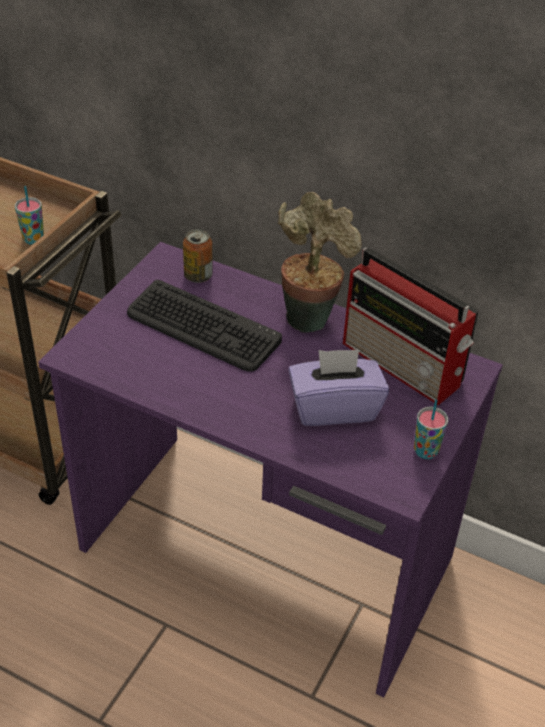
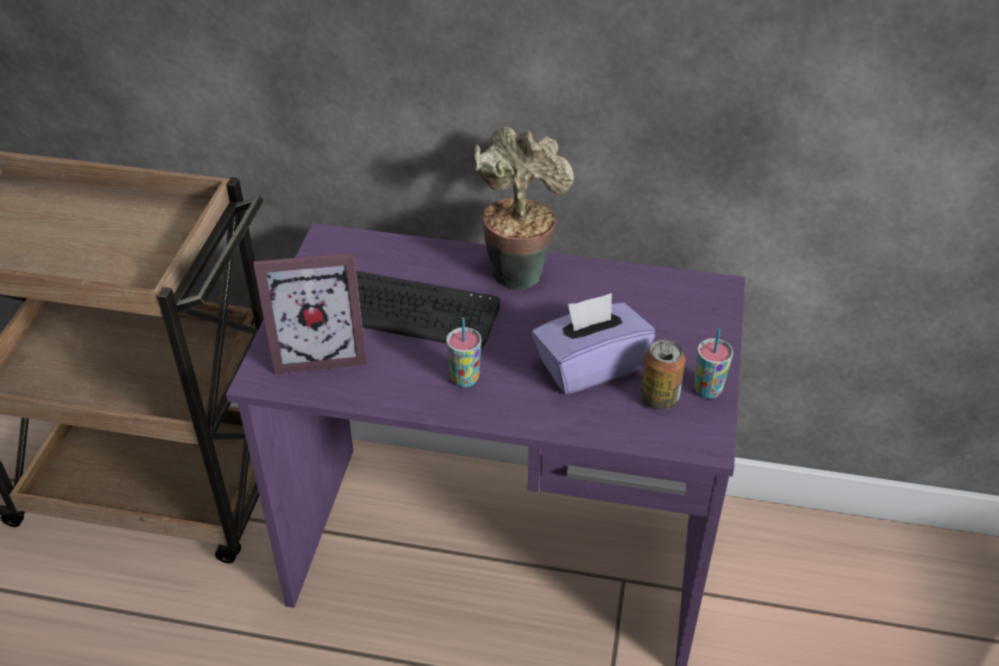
camera: 15 degrees left, 0 degrees up
cup [15,186,44,245] -> cup moved to [446,317,481,388]
can [183,229,213,283] -> can moved to [641,340,685,410]
radio [343,247,479,405] -> none
none -> picture frame [253,253,367,374]

